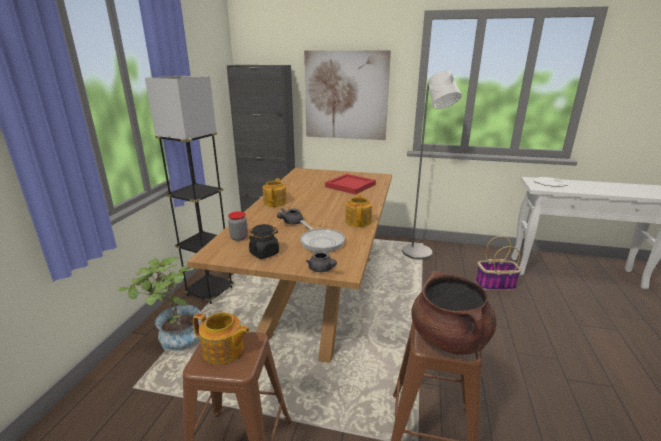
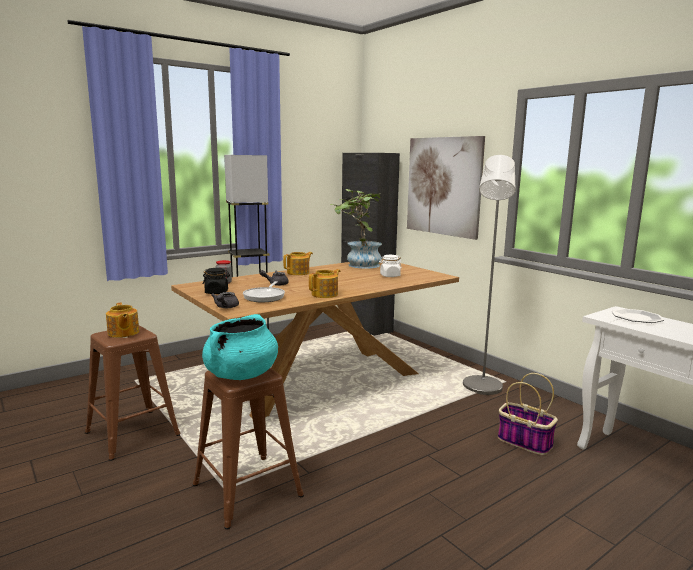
camera: 40 degrees right, 10 degrees down
potted plant [118,257,201,351] -> potted plant moved to [330,189,382,269]
red tray [325,174,376,195] -> white jar [379,255,402,277]
brown cooking pot [411,271,496,355] -> turquoise cooking pot [202,314,278,380]

